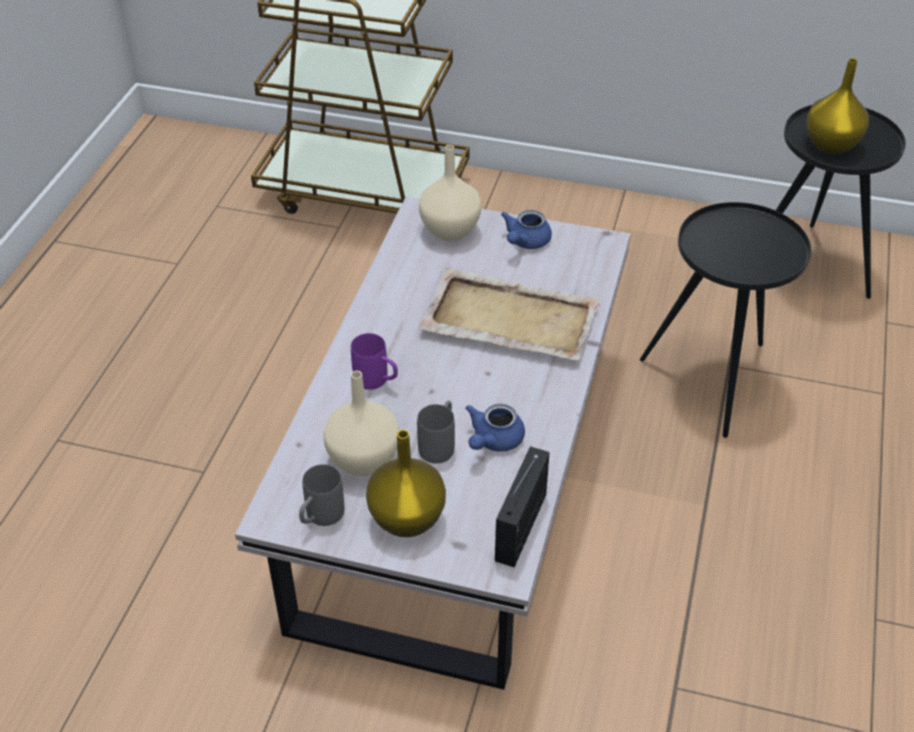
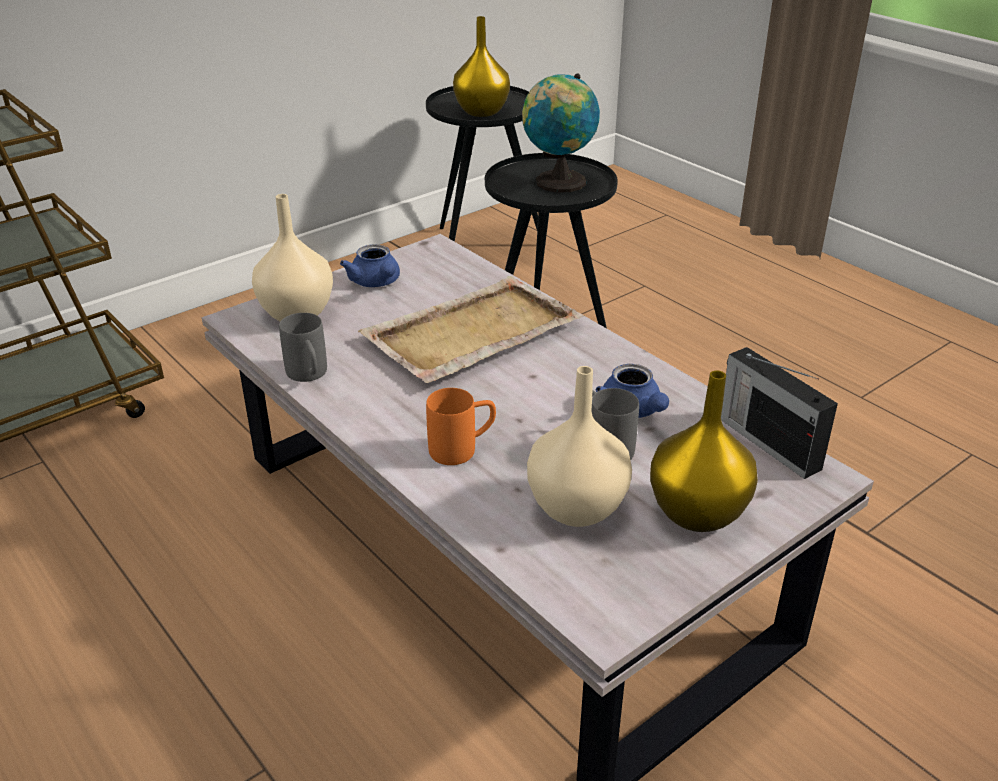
camera: 55 degrees left, 10 degrees down
grey mug [299,464,345,526] -> grey mug moved to [279,313,327,382]
purple mug [351,333,398,390] -> orange mug [426,388,496,465]
none -> globe [522,73,600,193]

